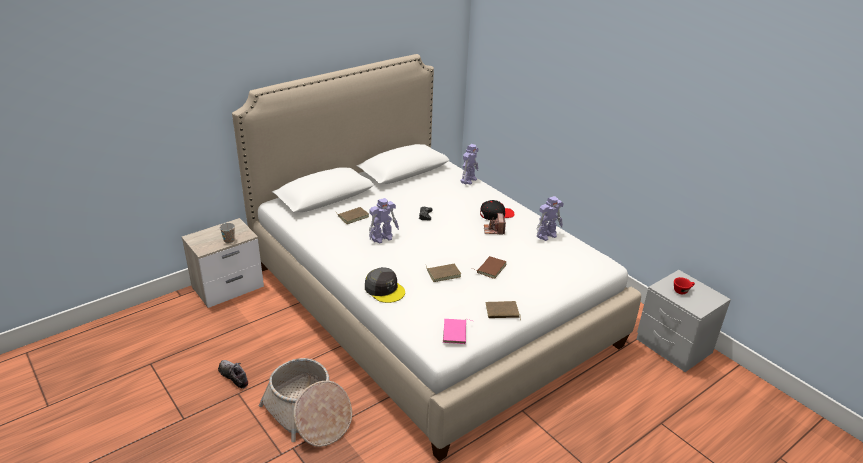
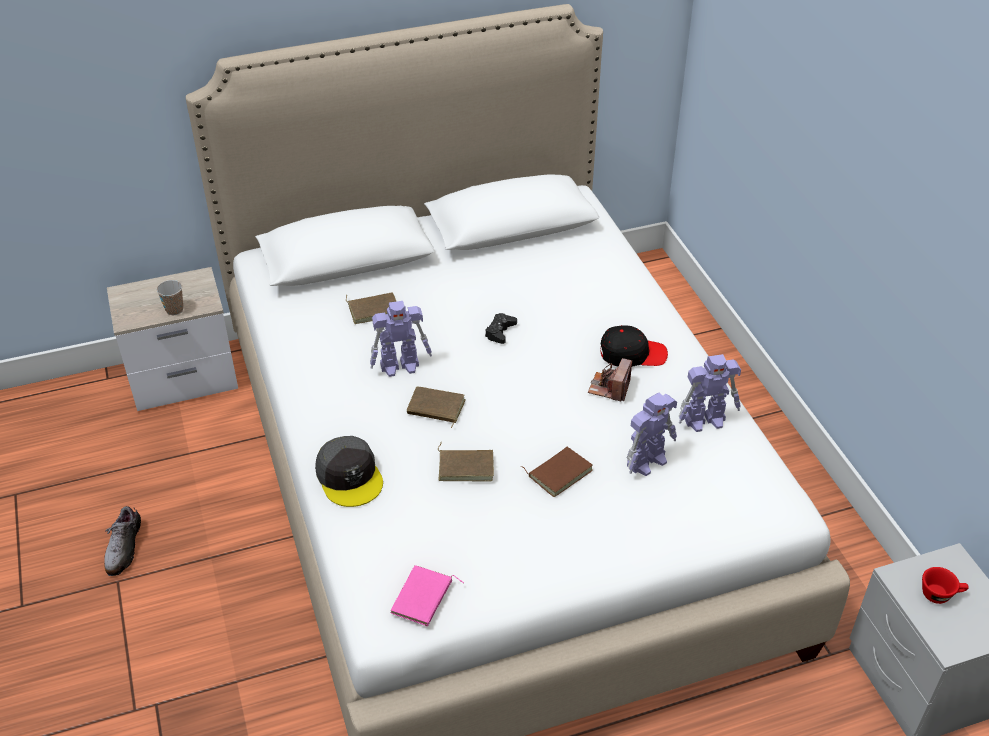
camera: 20 degrees right, 10 degrees up
shoe [218,360,249,389] -> shoe turned 150 degrees counterclockwise [102,506,141,576]
basket [259,358,352,447] -> none
toy robot [460,144,478,185] -> toy robot moved to [627,393,677,476]
brown book [486,301,521,320] -> brown book moved to [407,387,466,428]

